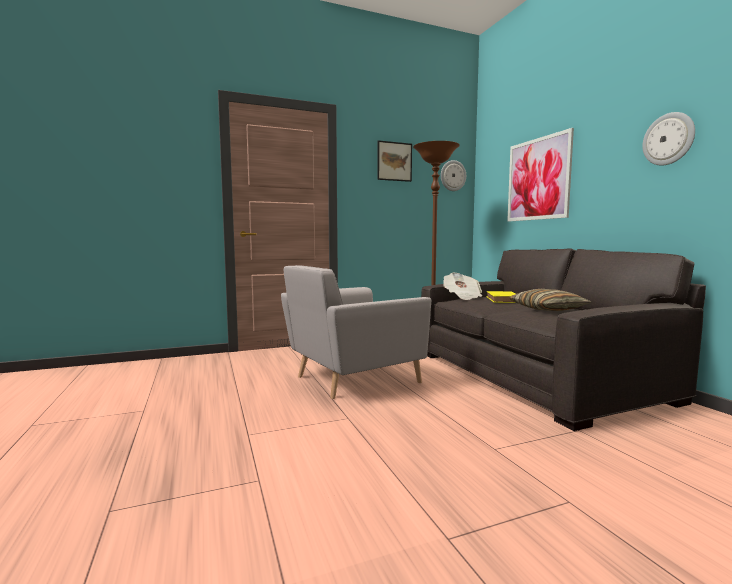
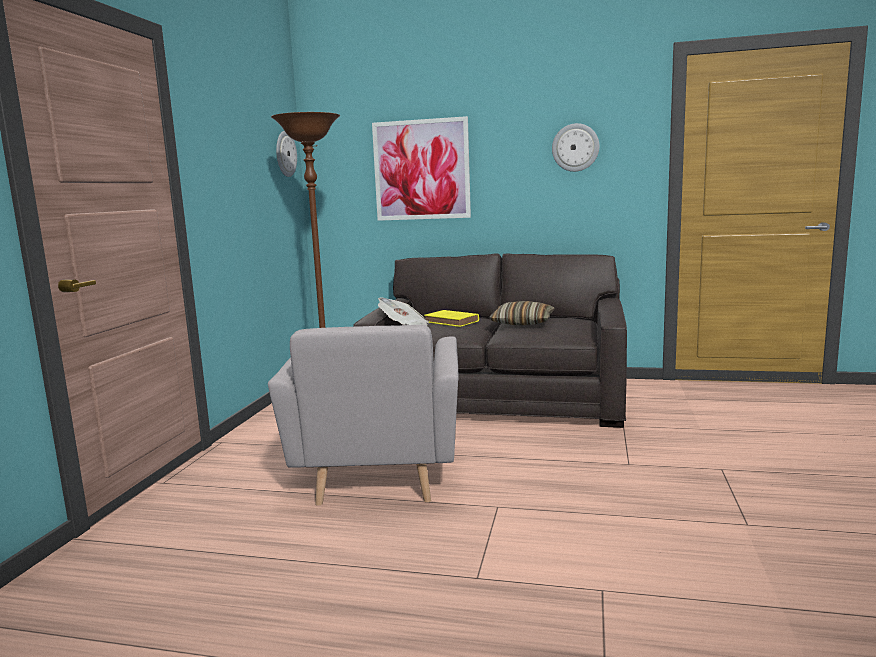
camera: 55 degrees left, 5 degrees up
picture [377,140,412,182] -> none

